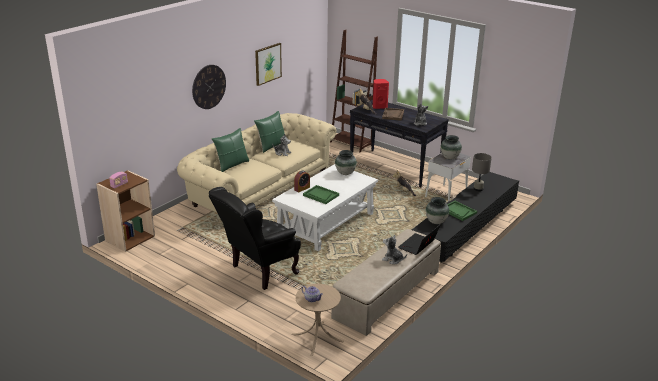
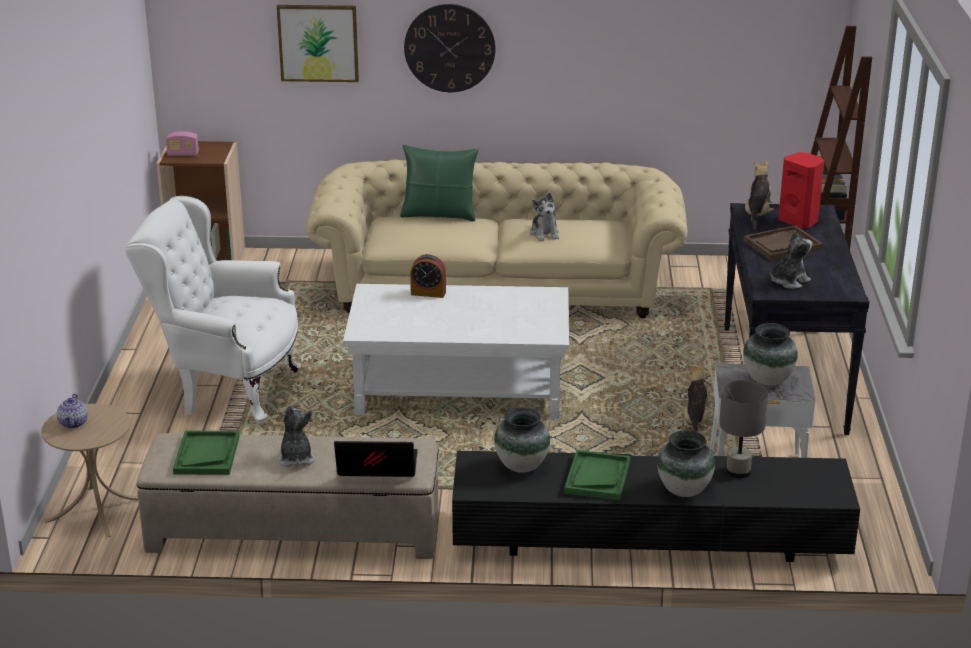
camera: 55 degrees right, 0 degrees up
black armchair [209,187,301,290] -> white armchair [125,196,301,424]
green pillow [254,111,285,153] -> none
picture [255,43,282,86] -> picture moved to [277,5,359,82]
green tray [303,185,339,204] -> green tray moved to [173,431,240,475]
vase [335,150,357,175] -> vase moved to [657,430,715,497]

